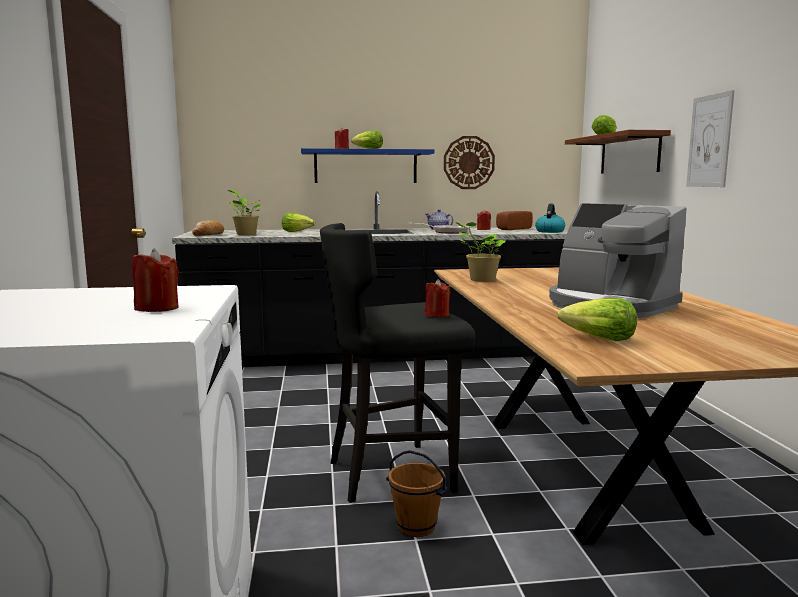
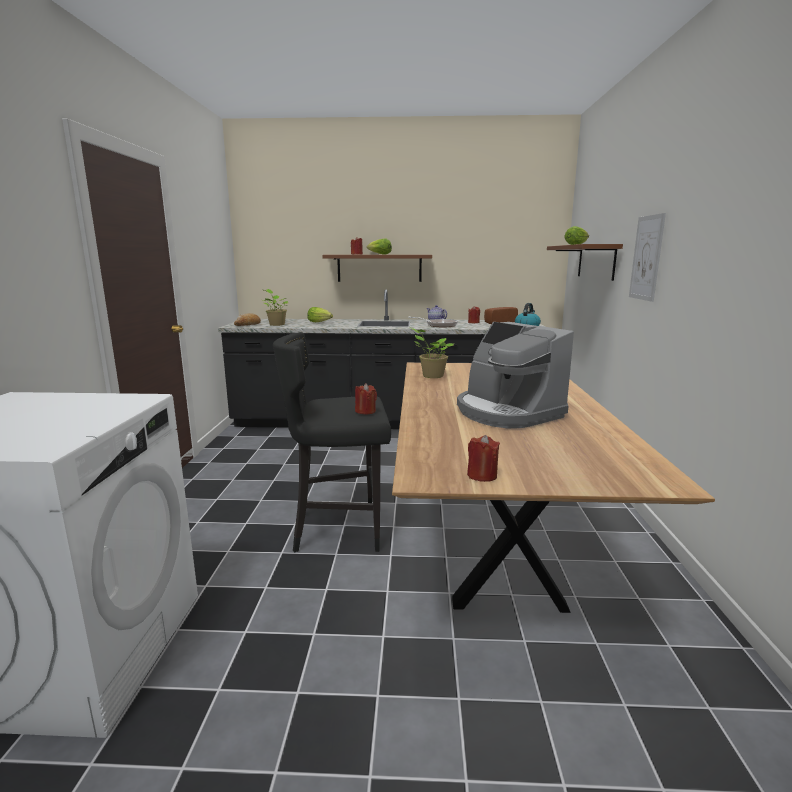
camera: 10 degrees right, 5 degrees up
red candle [132,248,179,312] -> red candle moved to [467,435,500,482]
blue shelf [301,148,434,183] -> brown shelf [323,255,432,282]
brown bucket [386,450,448,537] -> none
wall clock [444,136,495,189] -> none
lettuce [558,298,637,341] -> none

